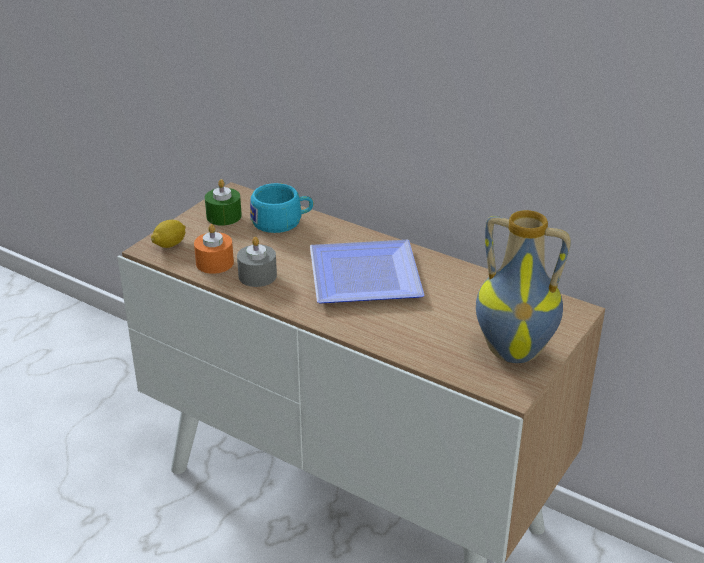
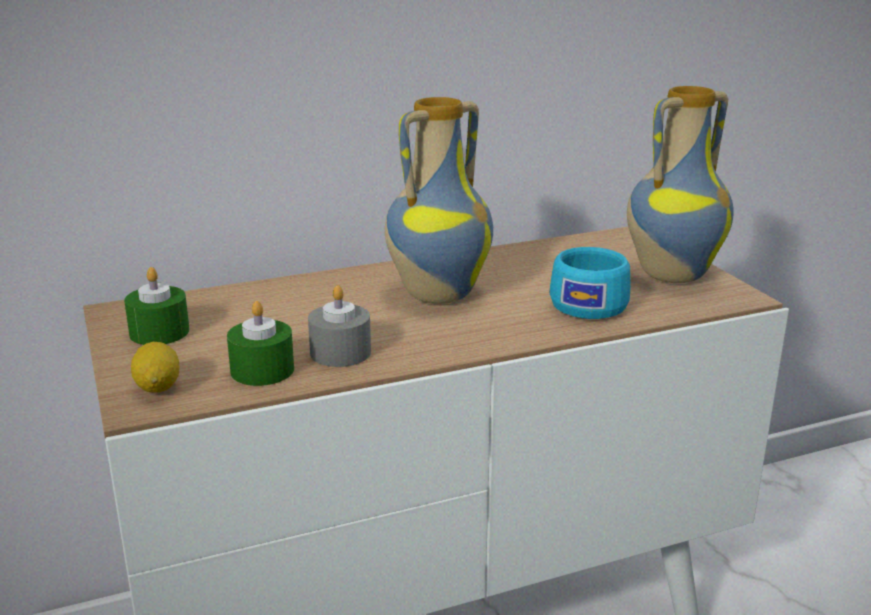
camera: 55 degrees left, 10 degrees down
orange candle [194,224,234,274] -> green candle [227,301,294,386]
turquoise cup [250,183,313,233] -> turquoise cup moved to [550,247,631,319]
plate [310,240,425,303] -> vase [385,97,493,304]

